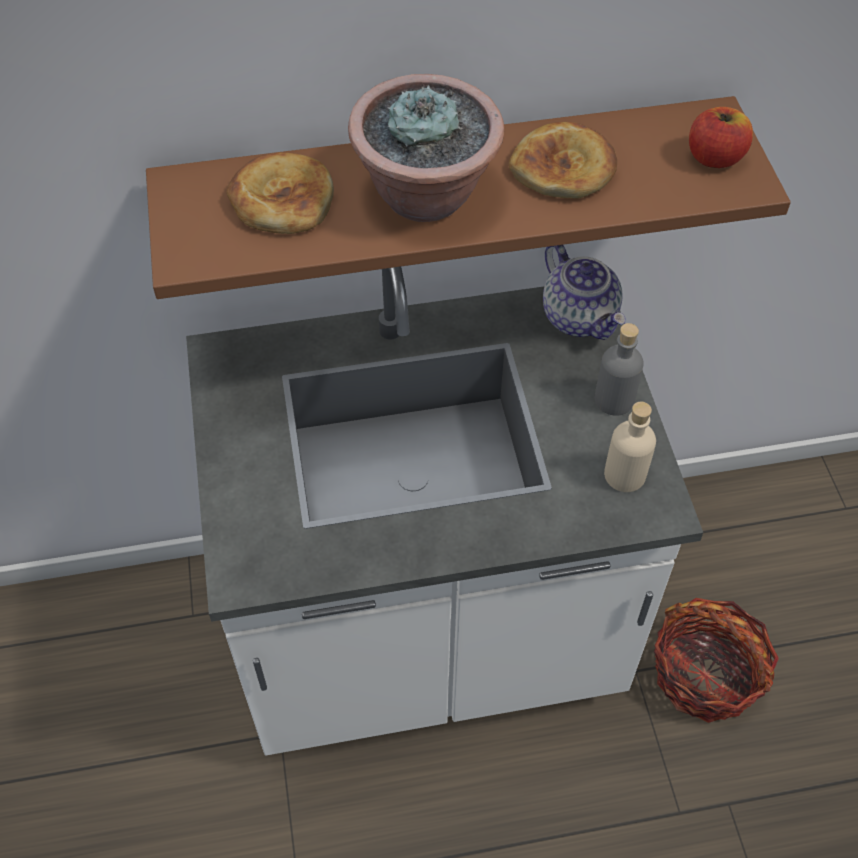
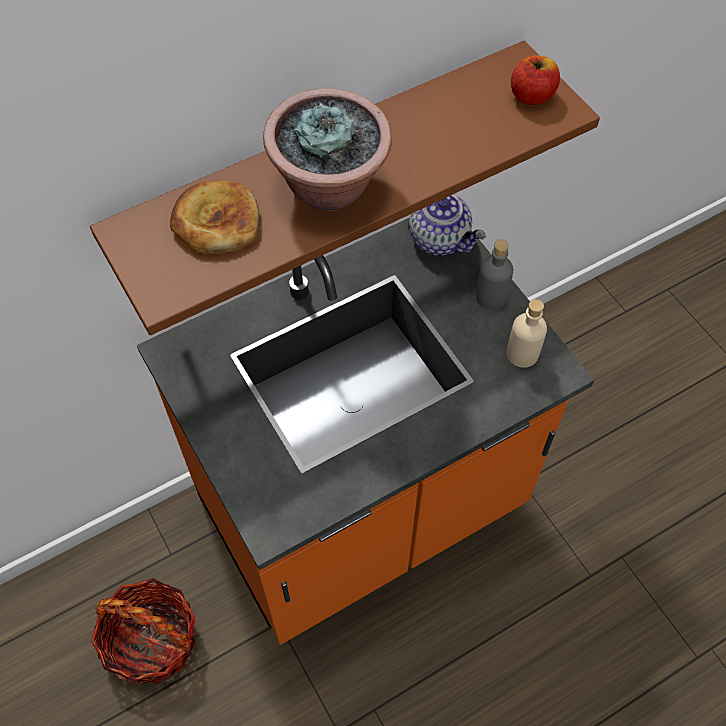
camera: 20 degrees left, 5 degrees up
white counter [186,267,703,755] -> orange counter [137,218,594,645]
bread [508,122,617,199] -> none
basket [654,598,779,723] -> basket moved to [91,578,196,684]

